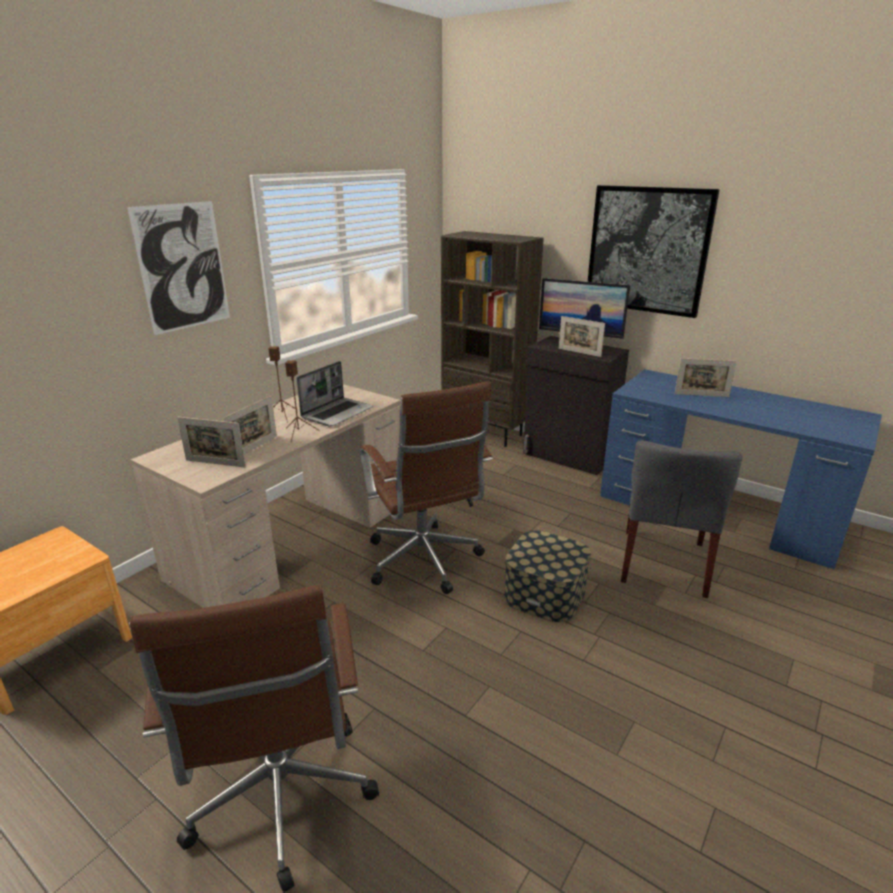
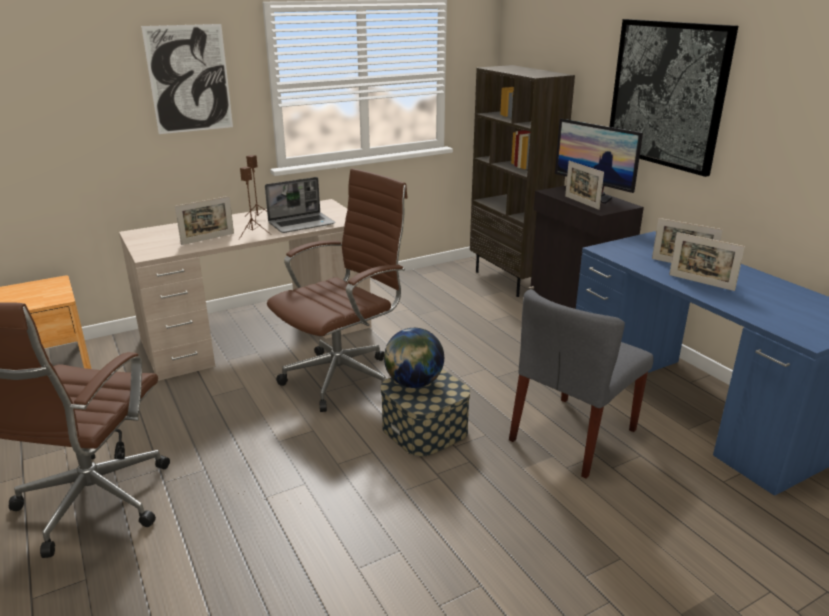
camera: 25 degrees right, 0 degrees up
picture frame [177,417,246,468] -> picture frame moved to [669,232,745,291]
brown office chair [360,381,493,594] -> brown office chair turned 135 degrees counterclockwise [267,168,408,412]
none -> globe [384,328,444,388]

